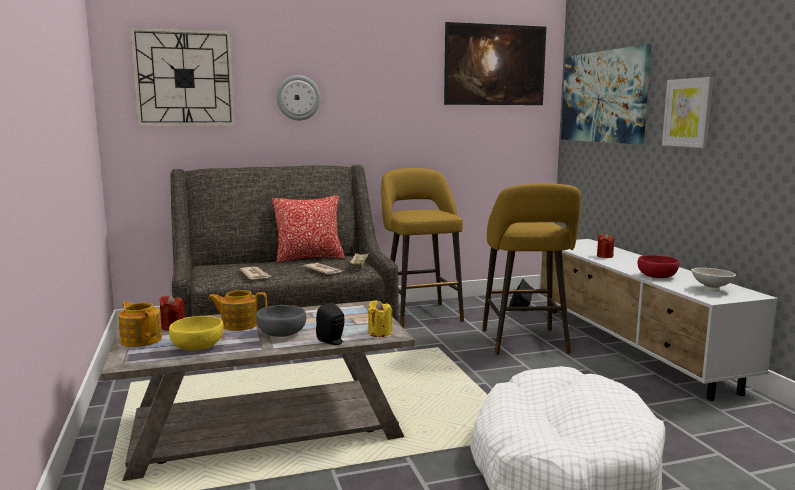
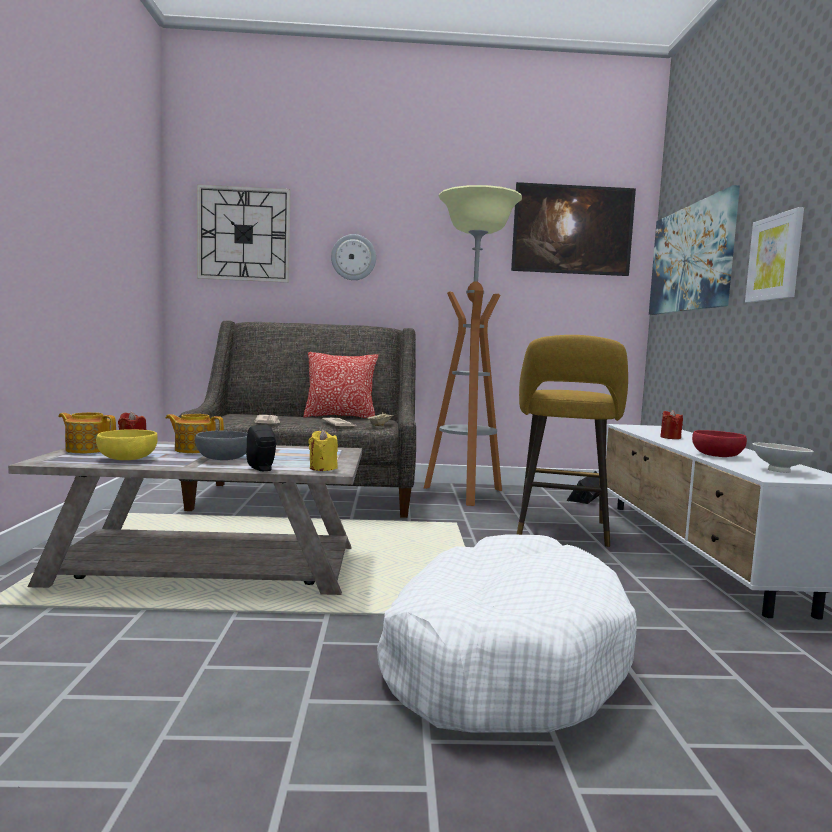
camera: 15 degrees right, 5 degrees down
teapot [118,301,162,347] -> teapot turned 45 degrees counterclockwise [58,412,116,453]
yellow stool [381,168,464,328] -> floor lamp [424,185,522,506]

